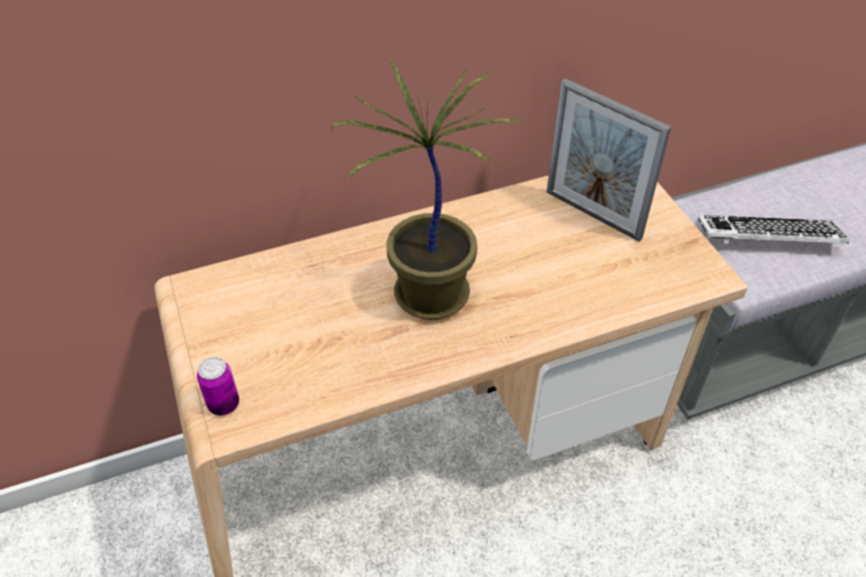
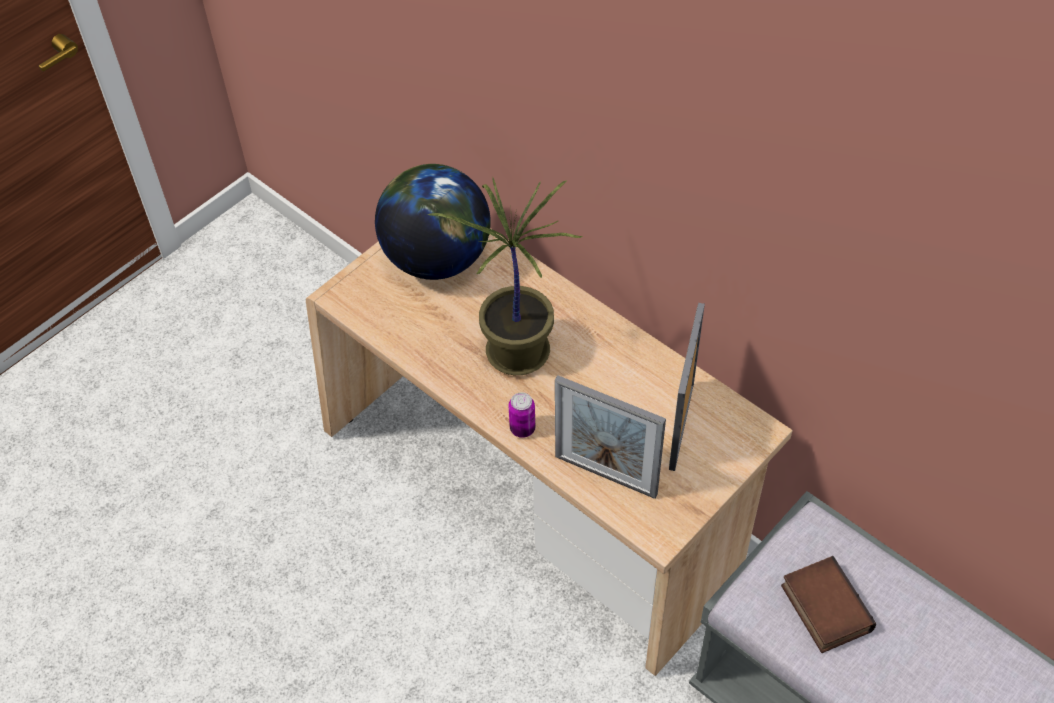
camera: 65 degrees right, 5 degrees up
can [197,357,239,415] -> can moved to [509,392,535,438]
keyboard [698,215,850,248] -> book [781,556,876,653]
none -> globe [375,164,491,280]
none -> picture frame [555,375,666,499]

